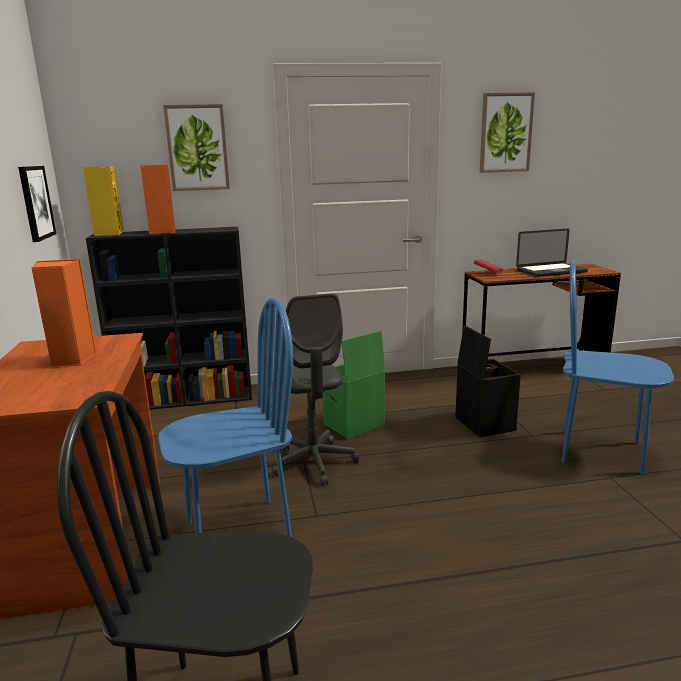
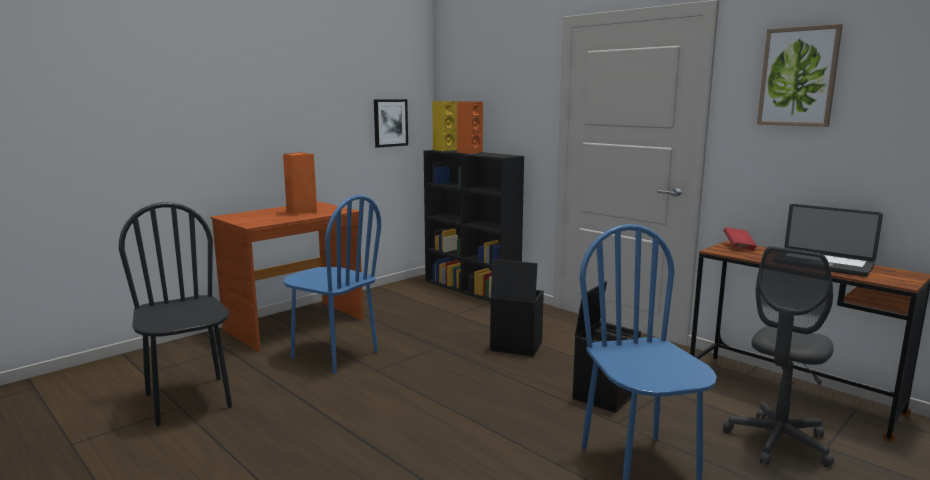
camera: 55 degrees right, 5 degrees down
picture [163,104,230,191] -> none
grey office chair [272,293,359,486] -> grey office chair moved to [723,246,834,467]
green storage box [323,331,385,439] -> black storage box [490,259,544,357]

